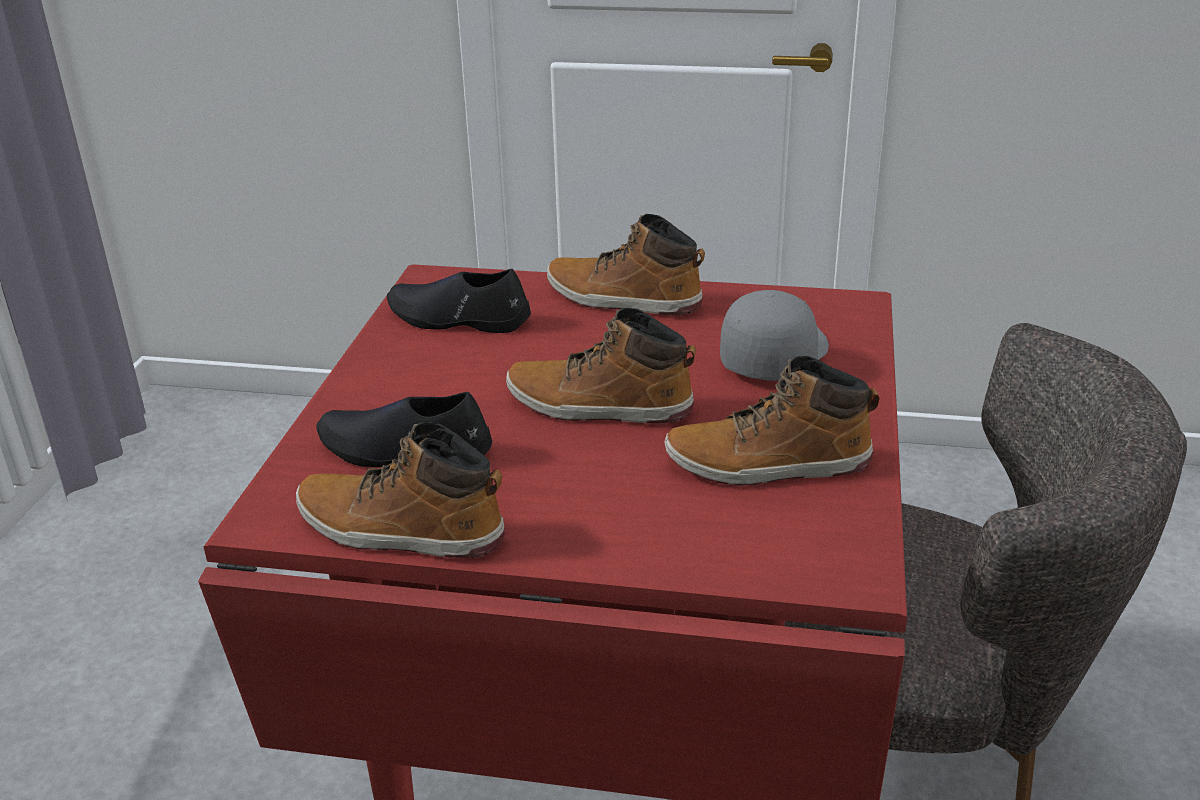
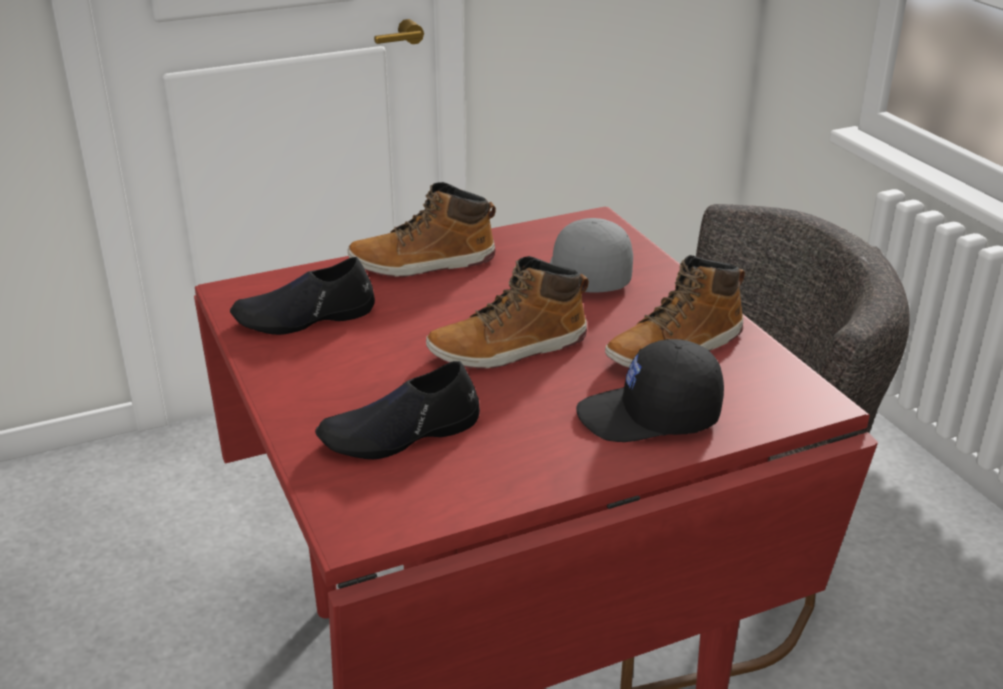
camera: 35 degrees left, 0 degrees up
boot [296,422,505,558] -> none
none -> black cap [576,339,724,442]

